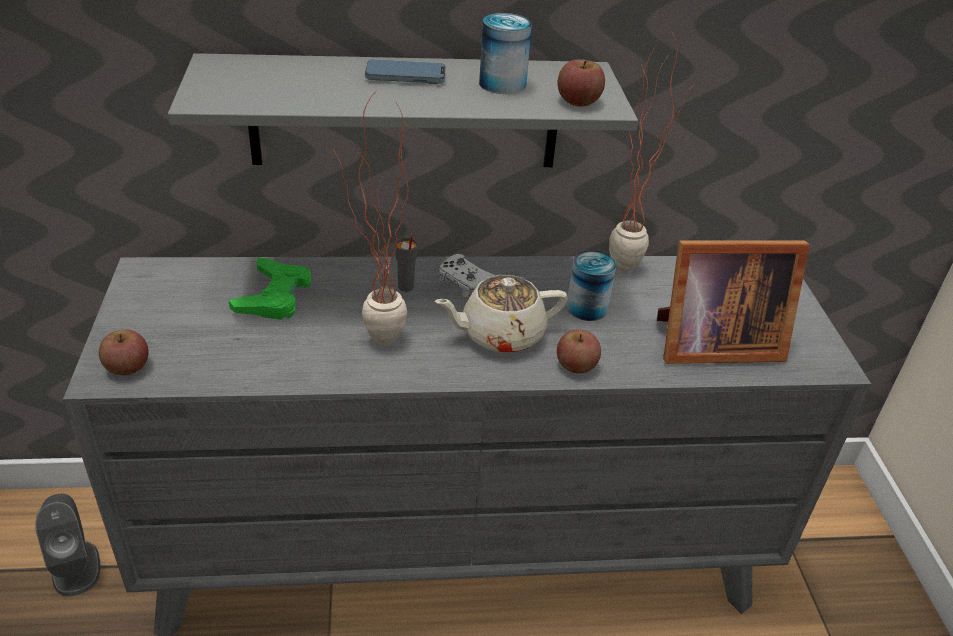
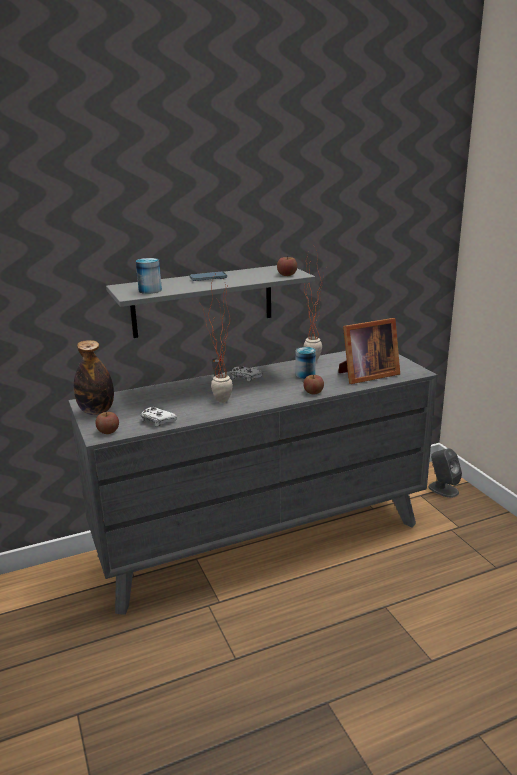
camera: 15 degrees left, 15 degrees down
grey speaker [36,494,100,597] -> grey speaker moved to [428,448,462,498]
green game controller [229,257,311,320] -> none
beige teapot [434,275,568,353] -> none
can [479,13,532,94] -> can moved to [136,258,162,294]
none -> bottle [74,340,114,415]
none -> white game controller [141,406,177,426]

